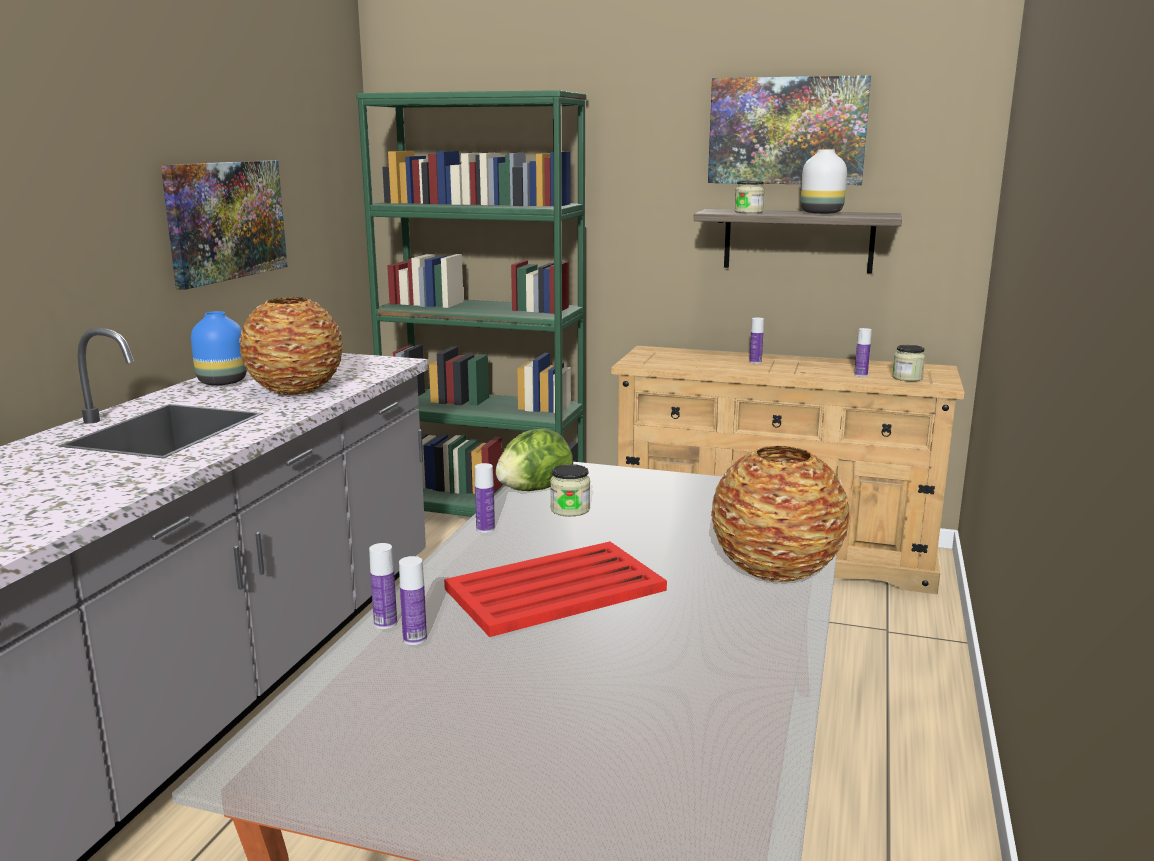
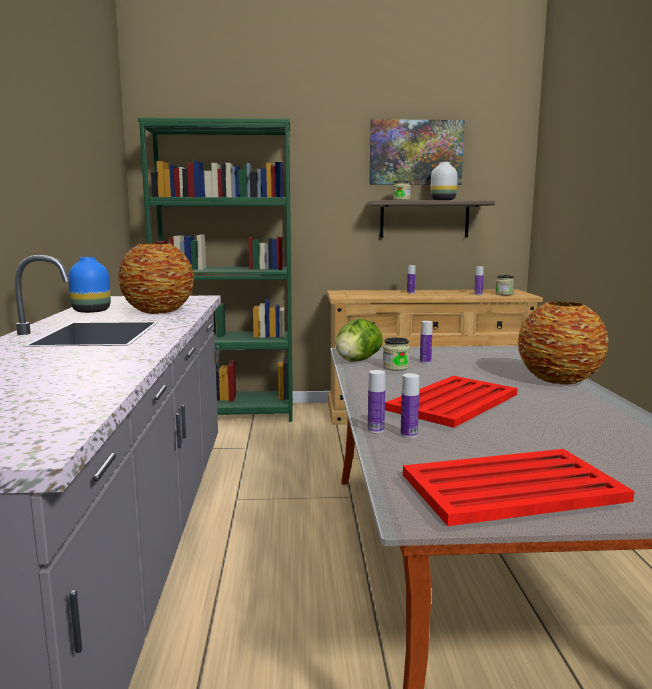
camera: 20 degrees left, 5 degrees down
picture [161,160,288,290] -> none
bottle [475,463,495,533] -> bottle moved to [420,321,432,364]
none -> red tray [403,449,635,526]

